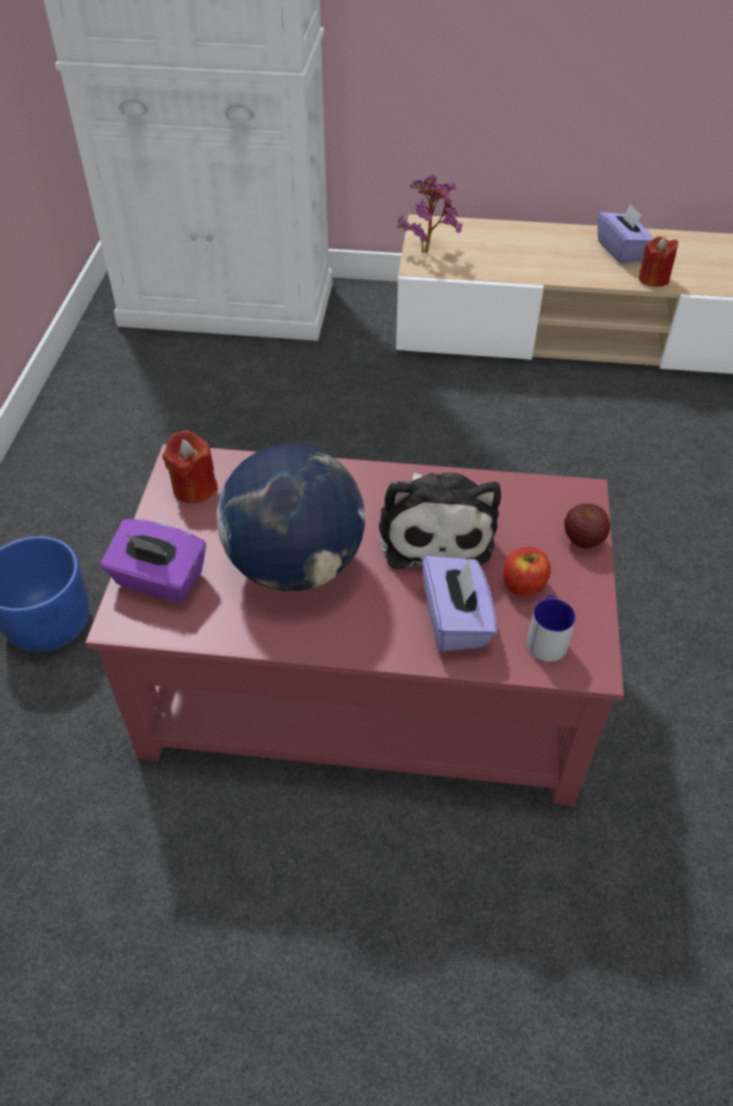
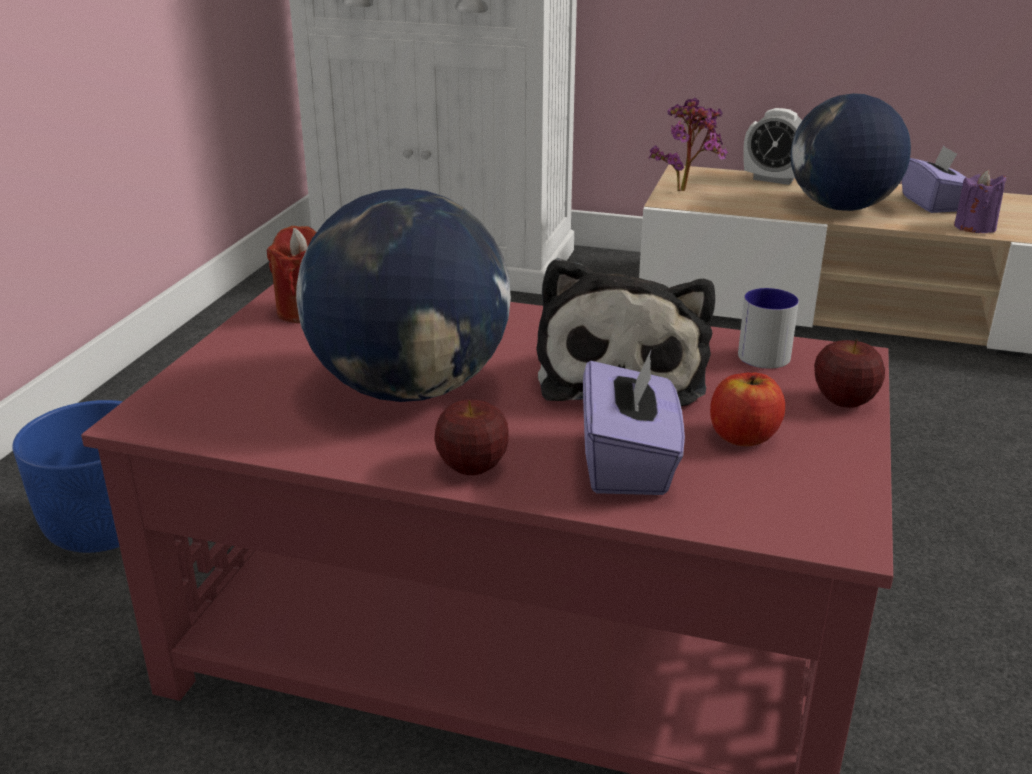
camera: 10 degrees right, 20 degrees down
purple tissue box [101,519,206,603] -> none
mug [527,595,576,662] -> mug moved to [738,288,799,369]
red candle [638,237,678,287] -> purple candle [954,170,1006,233]
none -> apple [434,400,509,475]
none -> alarm clock [743,108,802,185]
none -> globe [791,93,911,211]

